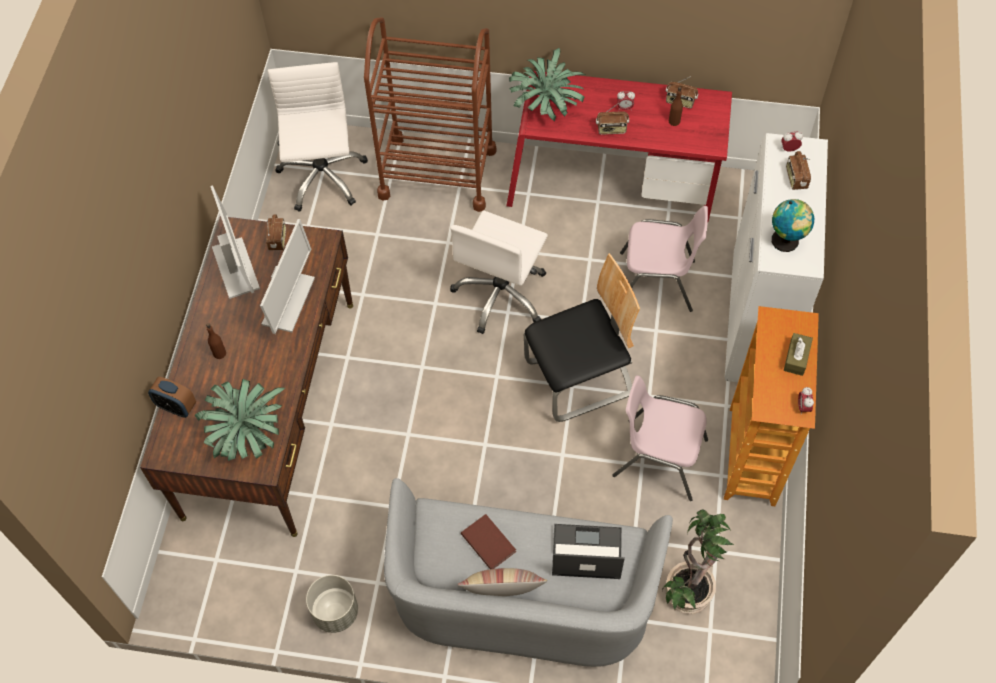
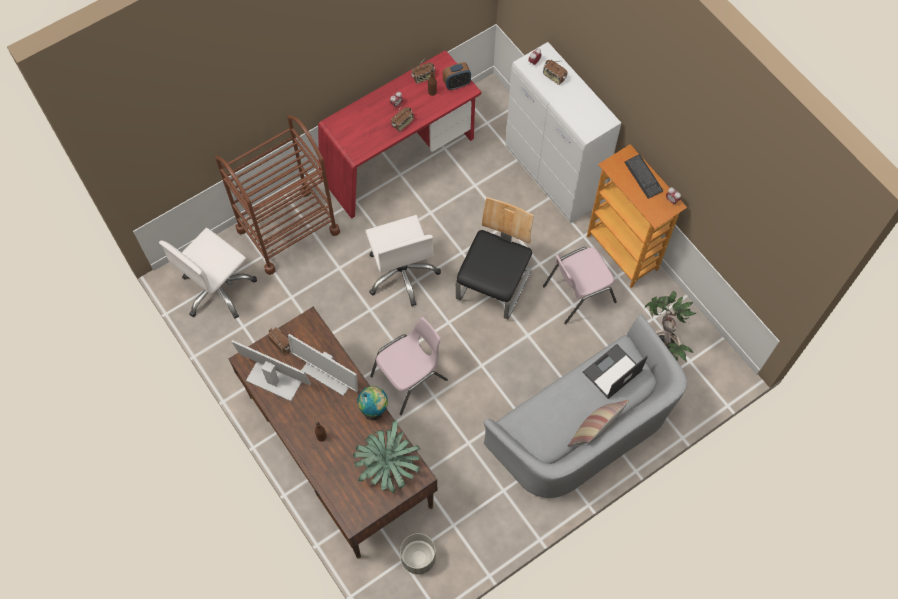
camera: 45 degrees left, 5 degrees up
alarm clock [148,377,196,418] -> alarm clock moved to [443,62,471,90]
monitor [260,219,315,334] -> monitor turned 150 degrees clockwise [288,334,358,396]
white office chair [268,62,368,212] -> white office chair turned 90 degrees counterclockwise [159,228,257,319]
grey planter [306,575,358,633] -> grey planter moved to [400,533,436,574]
brown book [461,514,516,569] -> none
potted plant [509,48,585,121] -> none
pink chair [620,206,708,312] -> pink chair moved to [370,317,448,415]
globe [772,199,814,252] -> globe moved to [357,386,388,420]
brown tissue box [784,333,813,376] -> keyboard [624,154,663,199]

